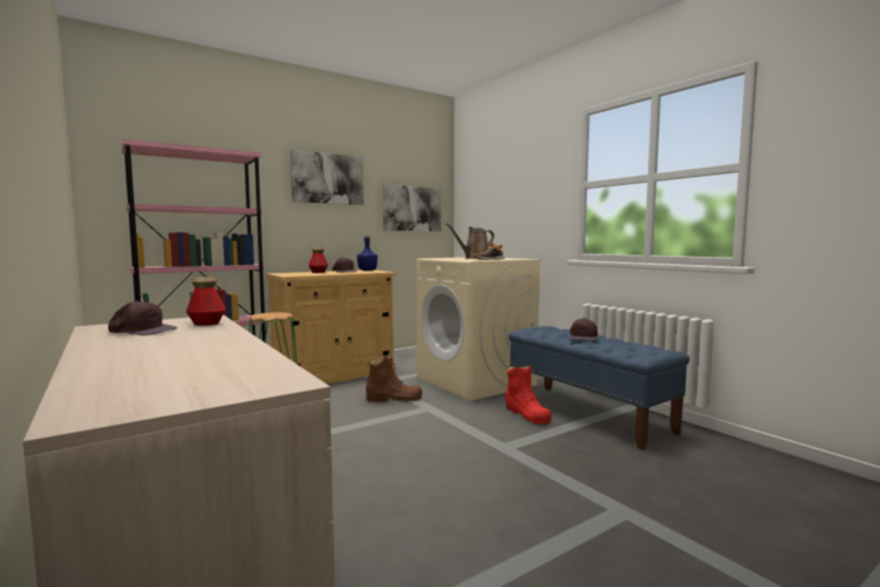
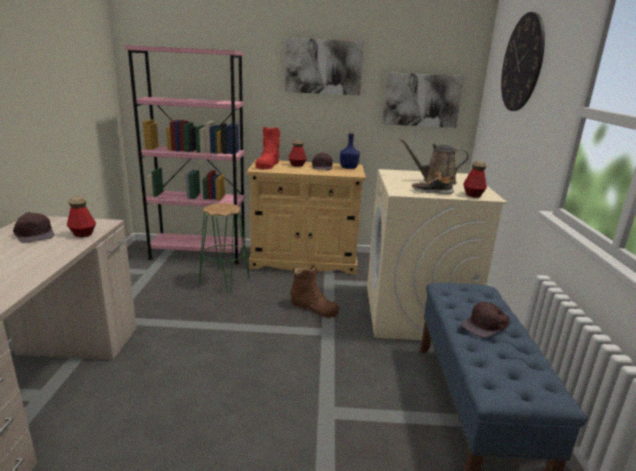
camera: 35 degrees right, 15 degrees up
red boot [505,365,552,424] -> red boot moved to [255,127,280,169]
none -> bottle [463,161,487,198]
none -> wall clock [501,12,545,111]

